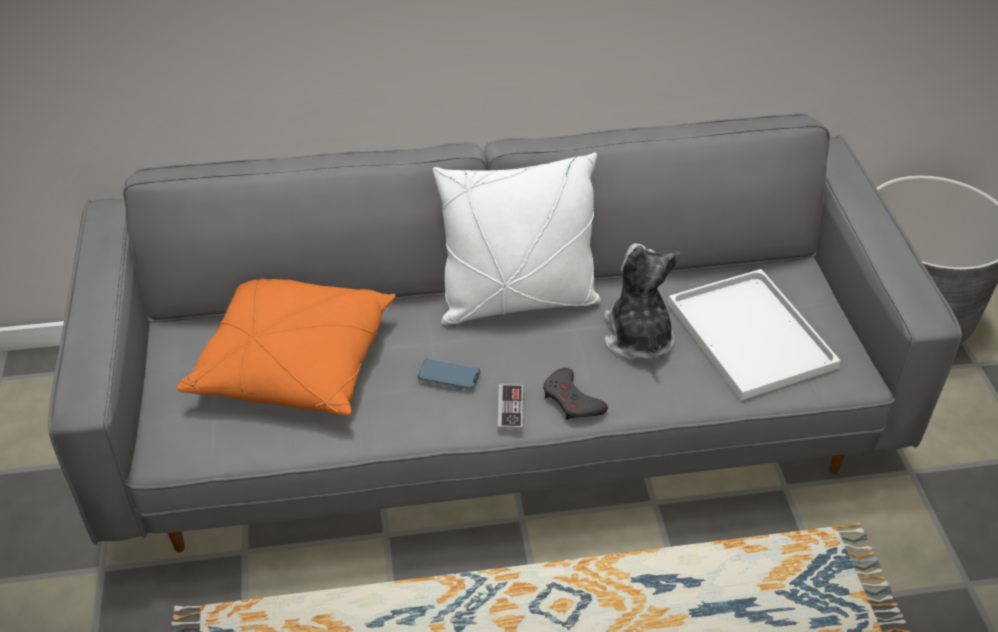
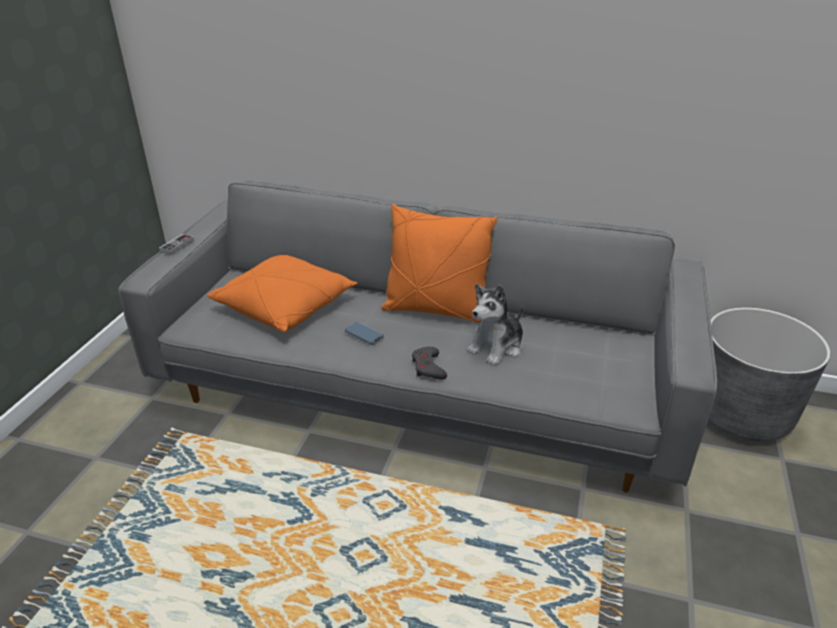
camera: 25 degrees right, 10 degrees down
white pillow [433,153,601,325] -> orange pillow [381,204,498,322]
game controller [498,384,523,433] -> game controller moved to [159,234,194,255]
plush toy [604,243,680,360] -> plush toy turned 150 degrees counterclockwise [467,284,524,366]
white tray [668,269,841,400] -> none

